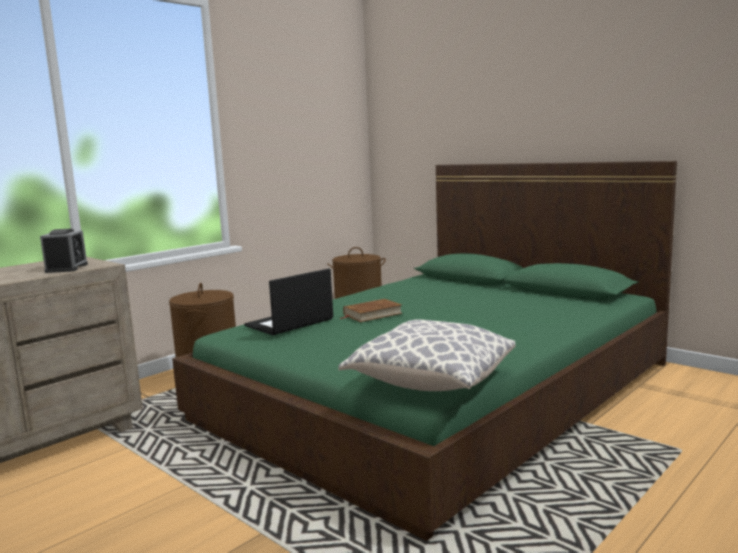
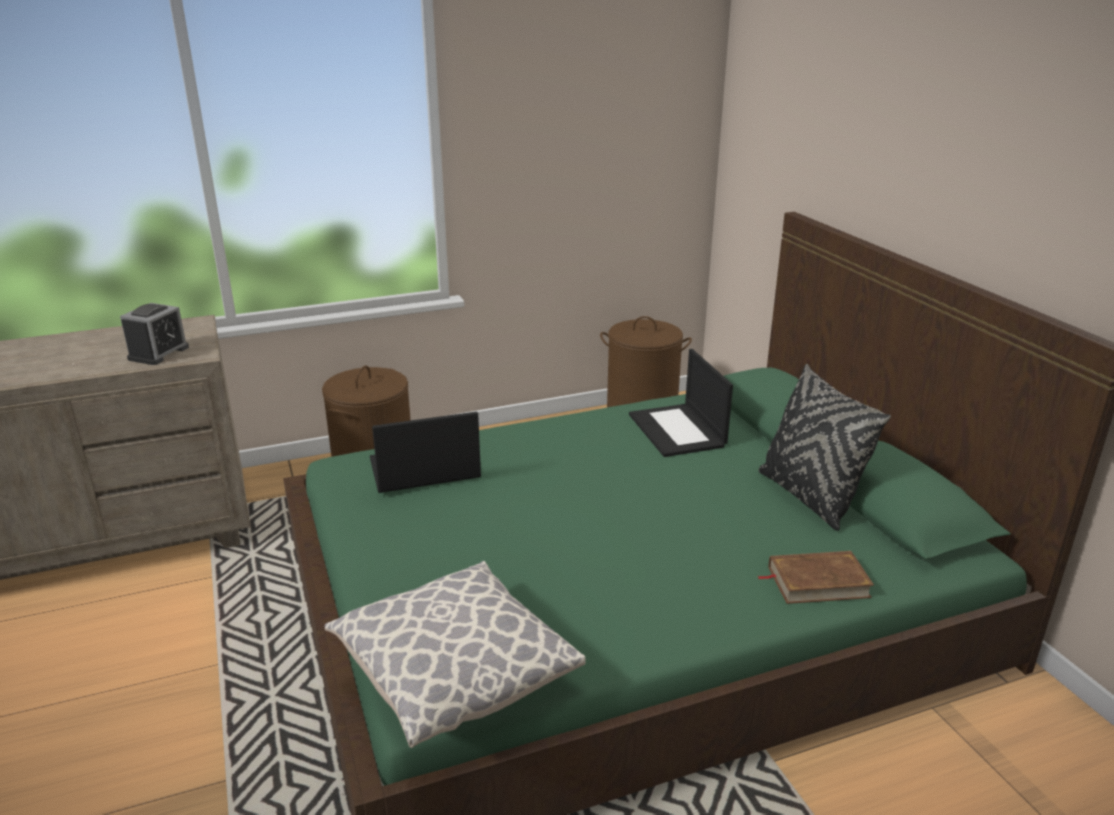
camera: 25 degrees right, 15 degrees up
brown book [340,299,403,322] -> brown book moved to [758,551,874,604]
none -> laptop [629,349,733,457]
none -> black pillow [759,364,891,531]

